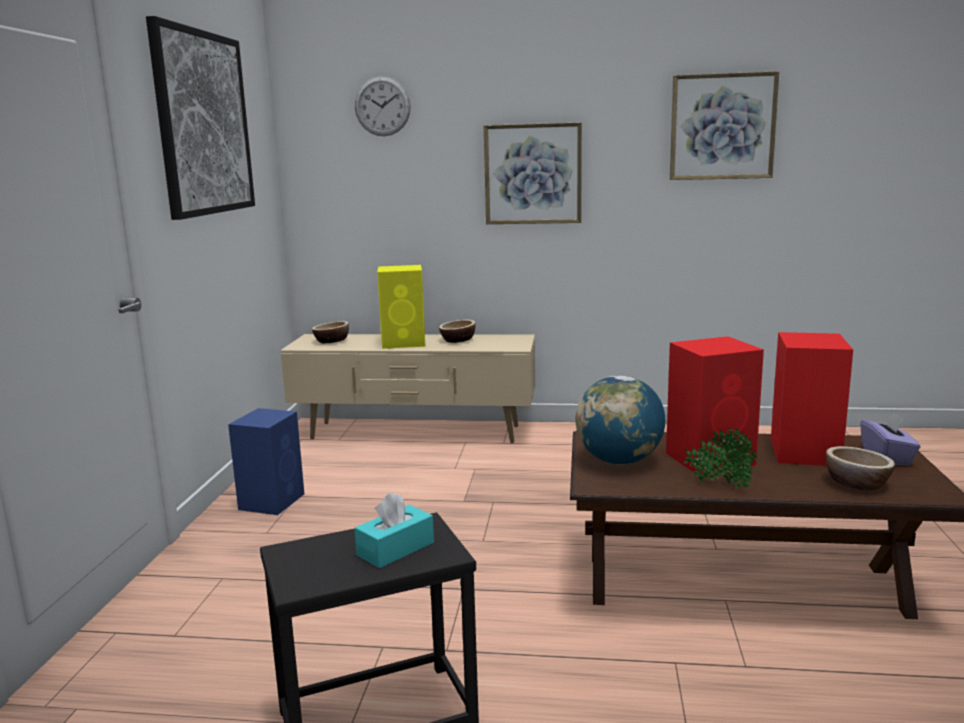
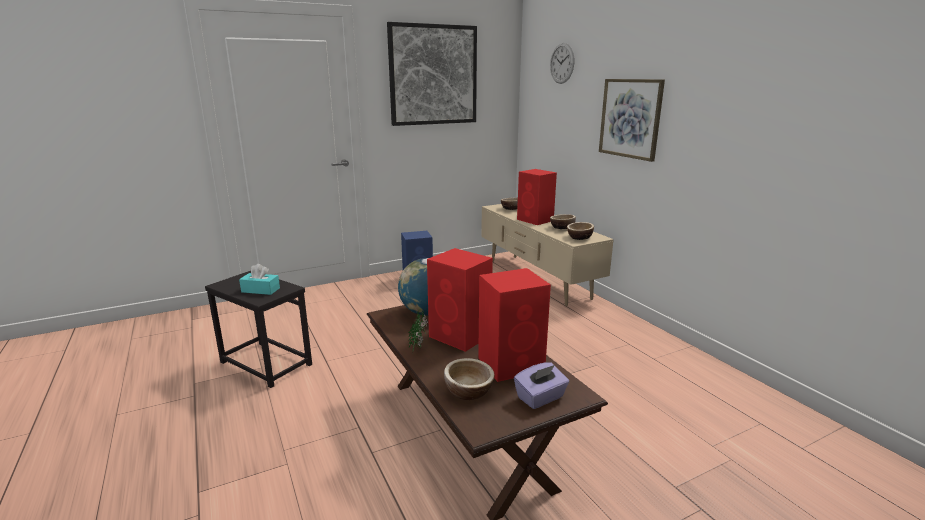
camera: 55 degrees right, 5 degrees up
yellow speaker [377,265,425,349] -> red speaker [517,169,557,225]
picture [670,71,779,180] -> none
none -> bowl [567,222,594,240]

